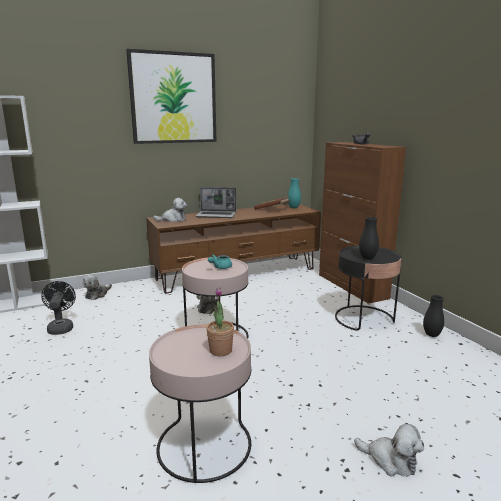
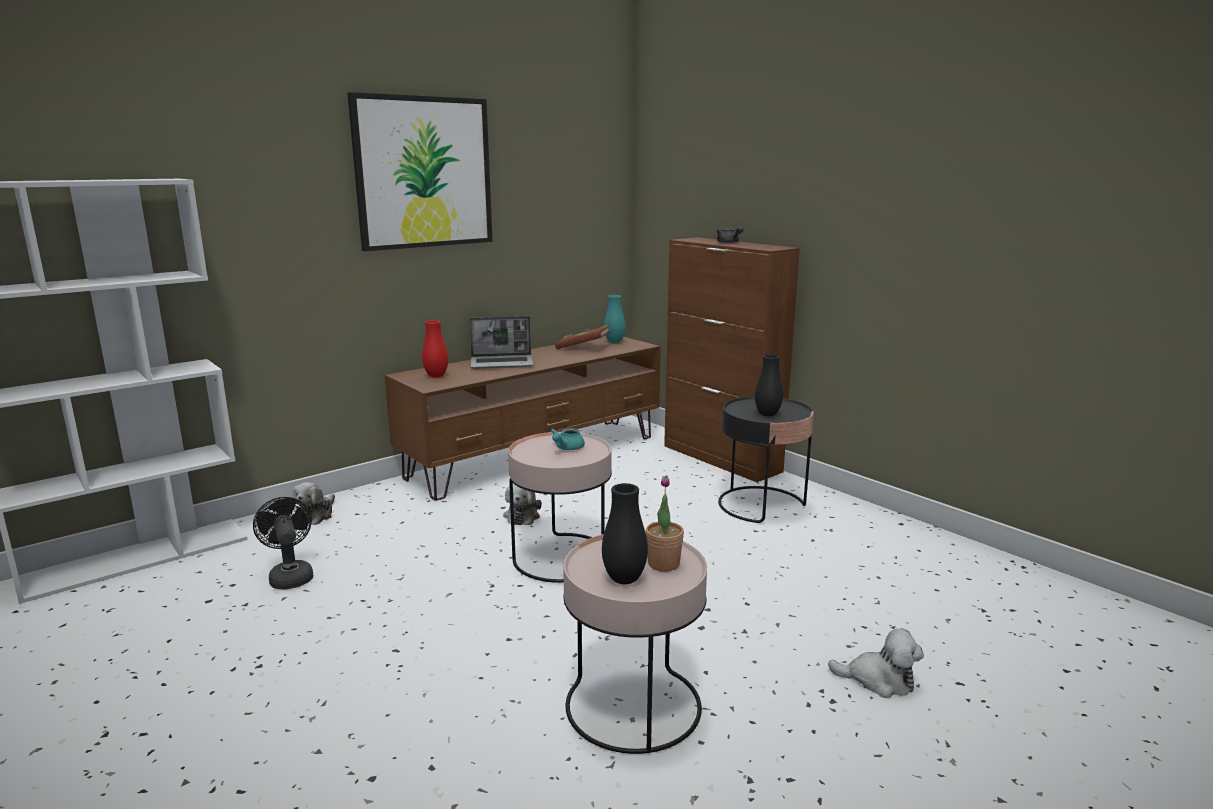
camera: 15 degrees left, 0 degrees up
plush toy [153,198,187,222] -> red vase [422,320,448,378]
black vase [423,295,444,337] -> black vase moved to [602,483,648,584]

